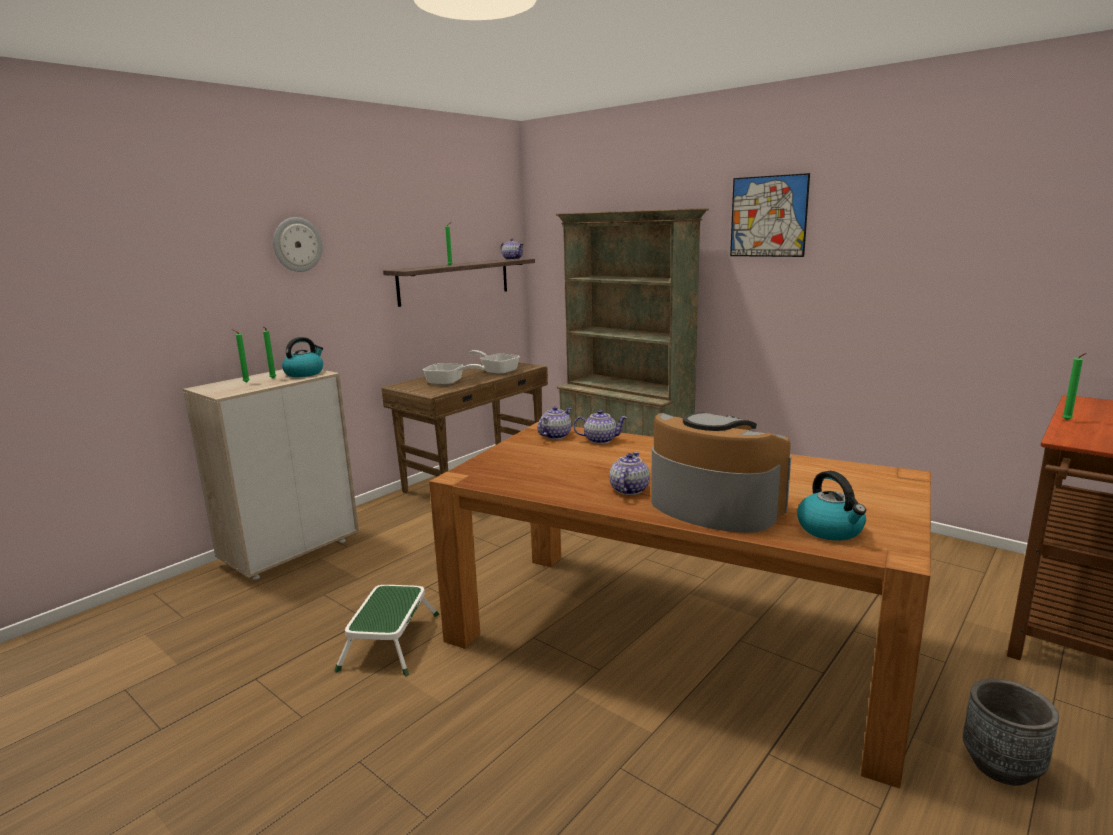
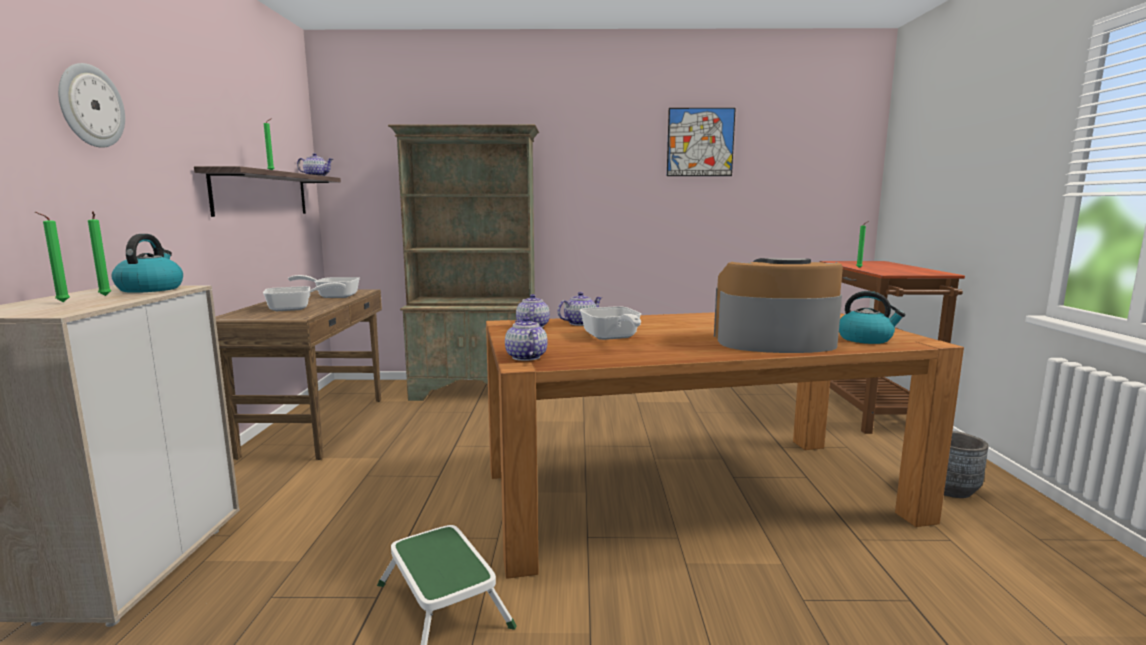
camera: 40 degrees left, 5 degrees down
teapot [609,452,650,495] -> teapot moved to [505,317,548,361]
picture [730,173,810,257] -> picture moved to [667,108,736,176]
none -> frying pan [580,306,641,340]

